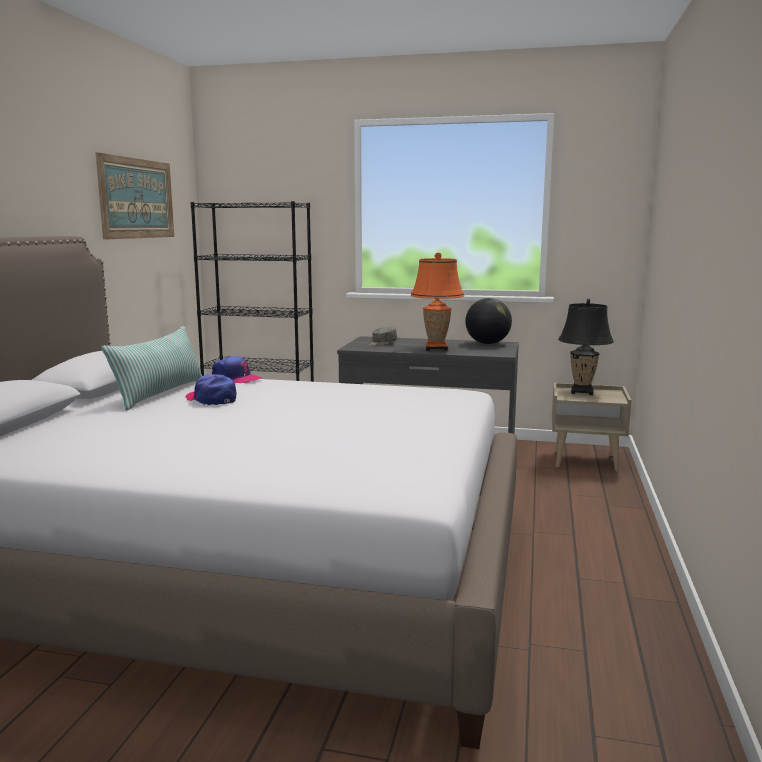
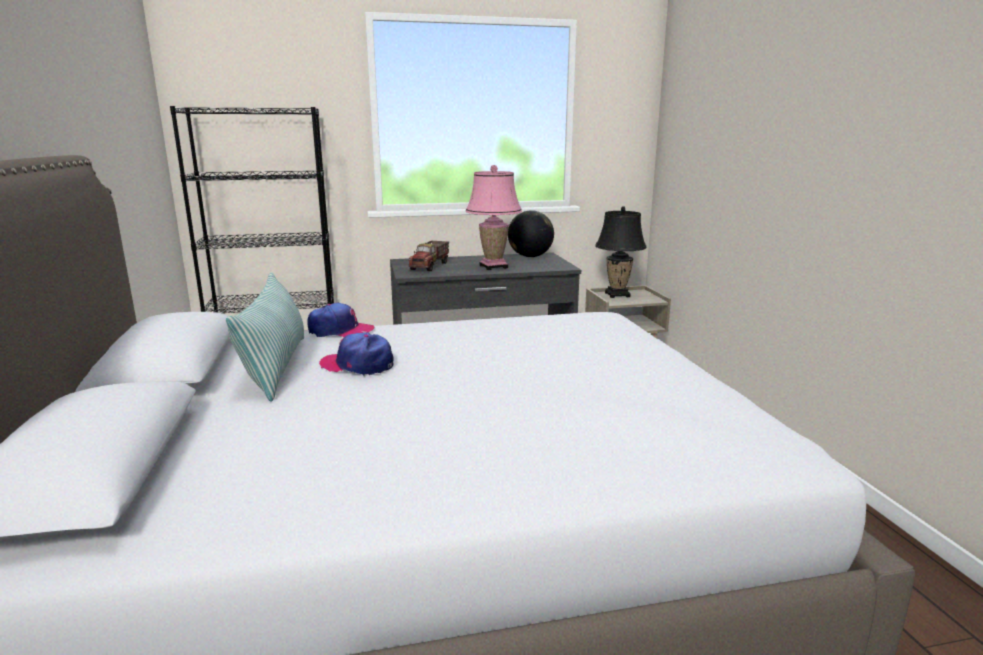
camera: 25 degrees left, 5 degrees up
picture [96,152,174,239] -> none
grey cap [369,327,397,346] -> toy truck [409,241,449,271]
orange table lamp [410,252,464,351] -> pink table lamp [466,165,522,270]

